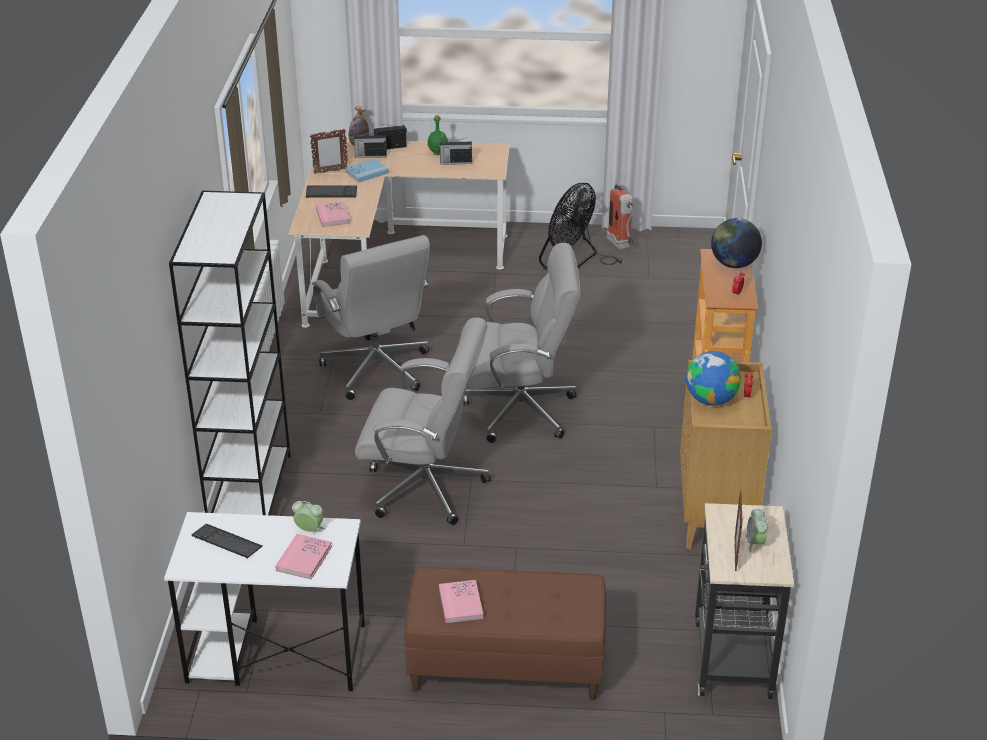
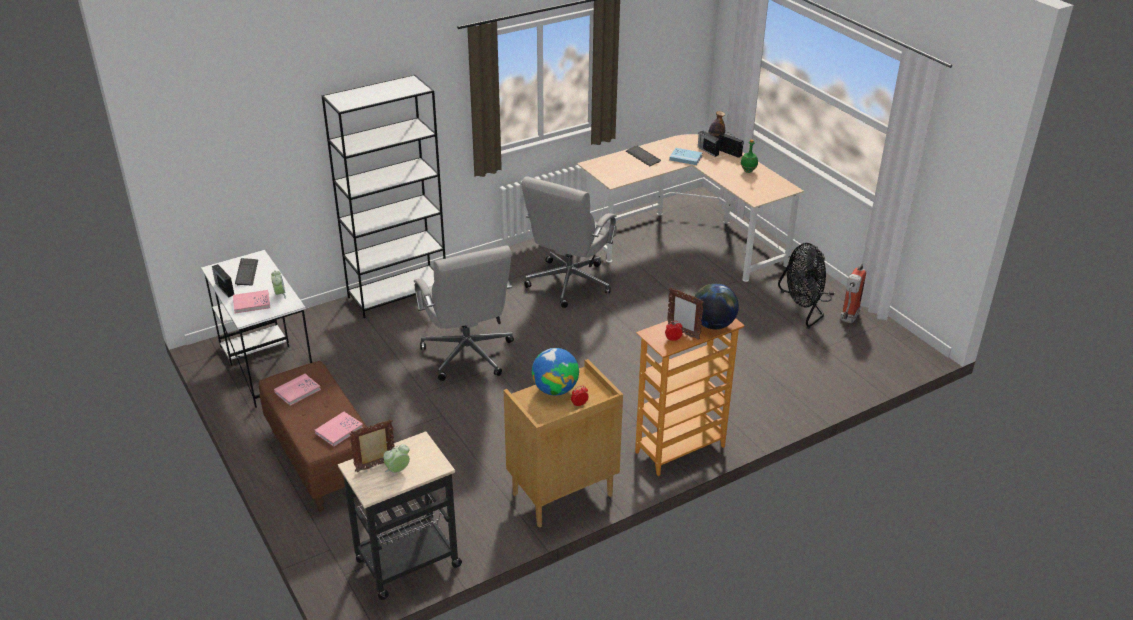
camera: 55 degrees right, 0 degrees up
picture frame [310,129,348,174] -> picture frame moved to [667,287,704,340]
pink book [316,201,350,227] -> pink book moved to [315,412,363,447]
radio [439,138,472,165] -> radio moved to [212,264,234,298]
grey office chair [463,243,580,443] -> none
black fan [539,183,624,270] -> black fan turned 105 degrees counterclockwise [778,243,835,329]

